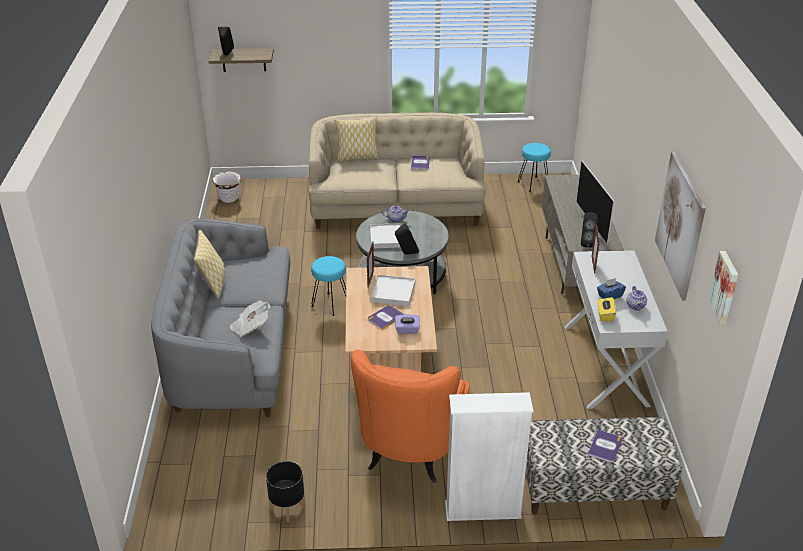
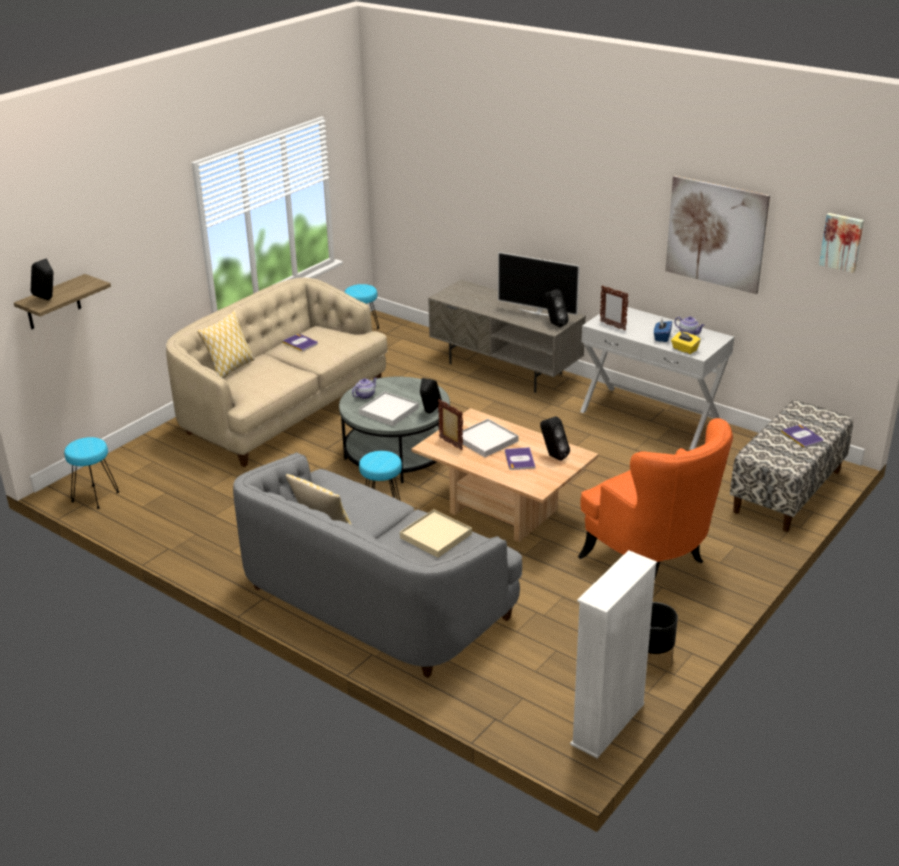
camera: 50 degrees left, 5 degrees down
white planter [212,171,242,203] -> turquoise stool [64,437,120,509]
newspaper [230,300,270,337] -> beige tray [400,509,472,558]
purple tissue box [395,314,420,334] -> black speaker [540,416,570,461]
white bookcase [445,392,534,521] -> white bookcase moved to [570,550,657,758]

